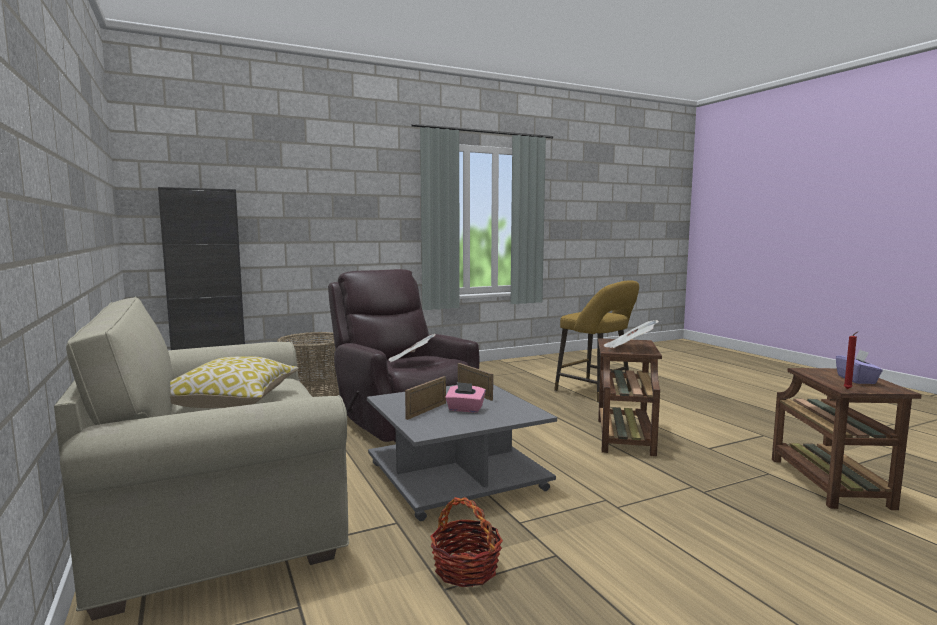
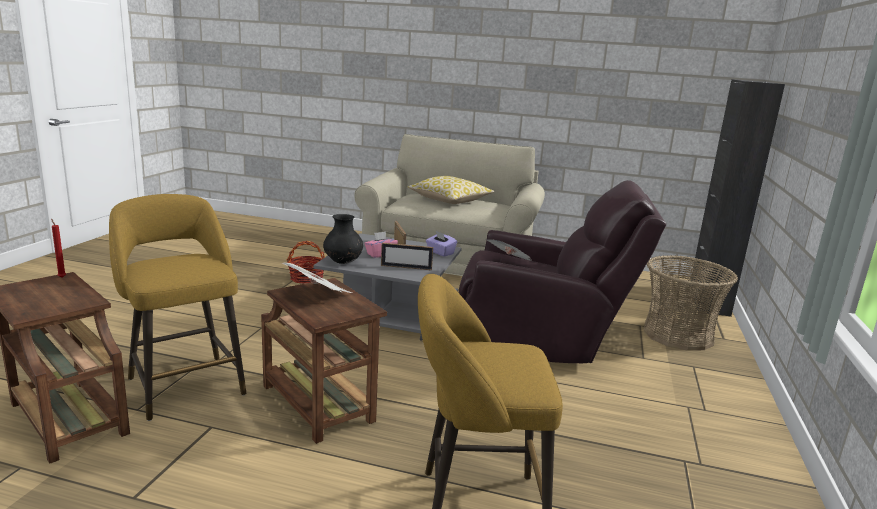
camera: 130 degrees right, 10 degrees up
purple tissue box [836,350,883,384] -> purple tissue box moved to [426,231,457,256]
none -> yellow stool [109,194,246,421]
none -> black vase [323,214,363,264]

